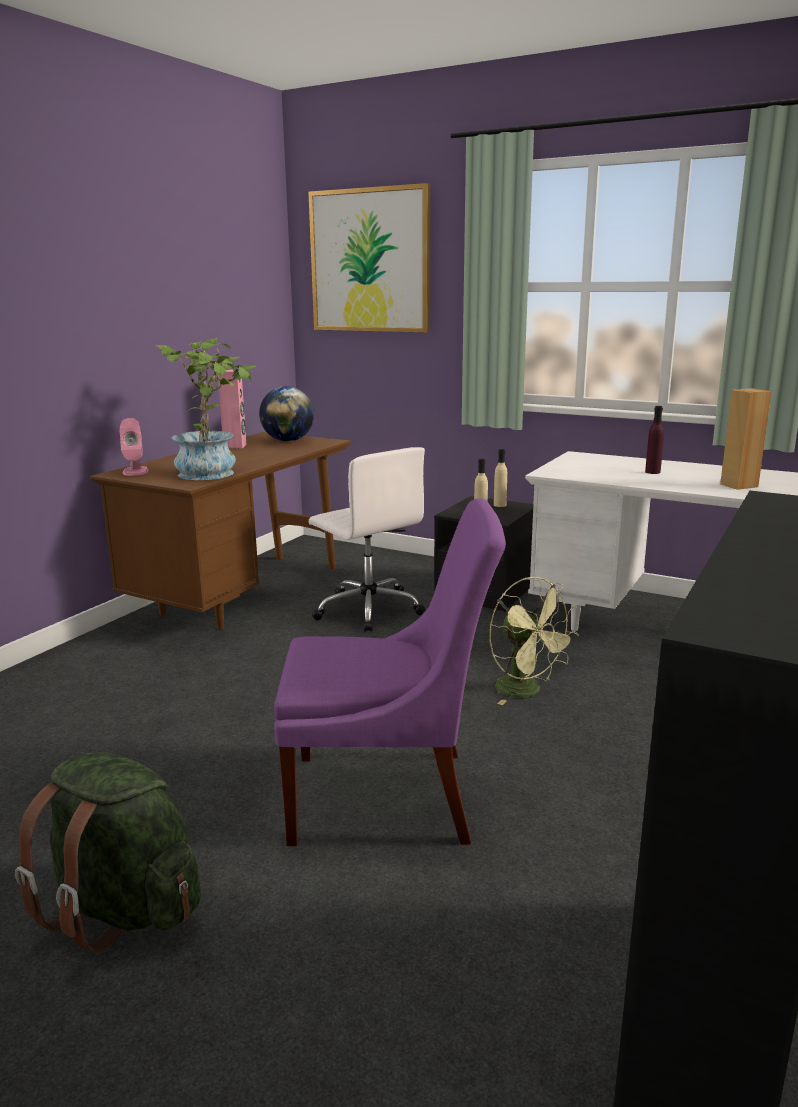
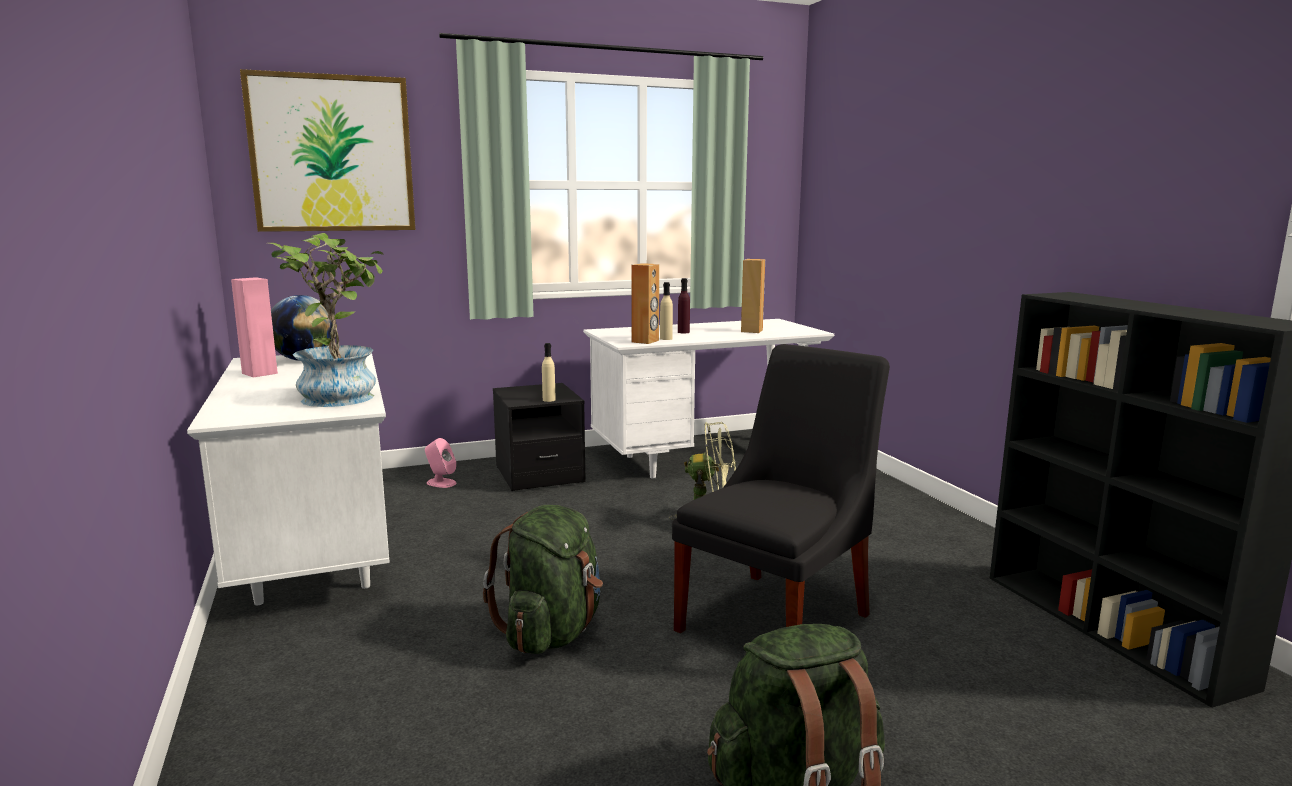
camera: 50 degrees left, 5 degrees down
brown desk [90,432,351,630] -> white desk [187,353,389,605]
pink speaker [119,418,148,476] -> pink speaker moved to [425,438,457,488]
purple chair [274,498,506,846] -> black chair [672,344,890,633]
white office chair [309,447,425,632] -> none
beige bottle [494,449,507,507] -> beige bottle moved to [660,282,673,340]
none -> green backpack [483,505,603,654]
none -> brown speaker [631,263,659,344]

